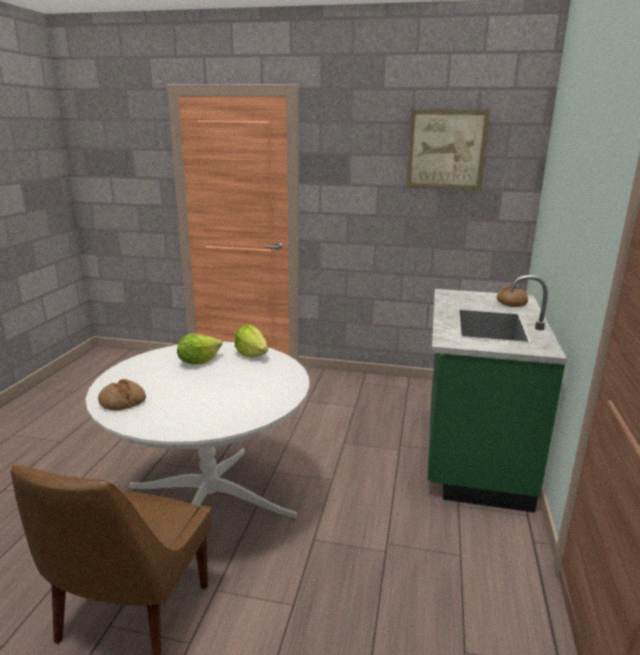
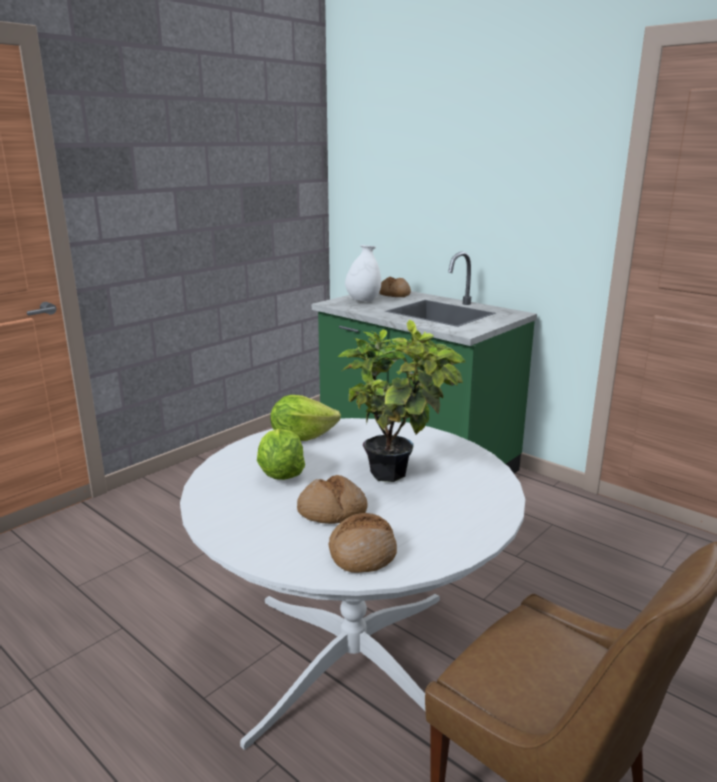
camera: 60 degrees left, 0 degrees up
picture [406,109,490,190] -> none
none -> bread [297,475,368,524]
none -> potted plant [338,319,465,482]
none -> white vase [345,245,381,302]

